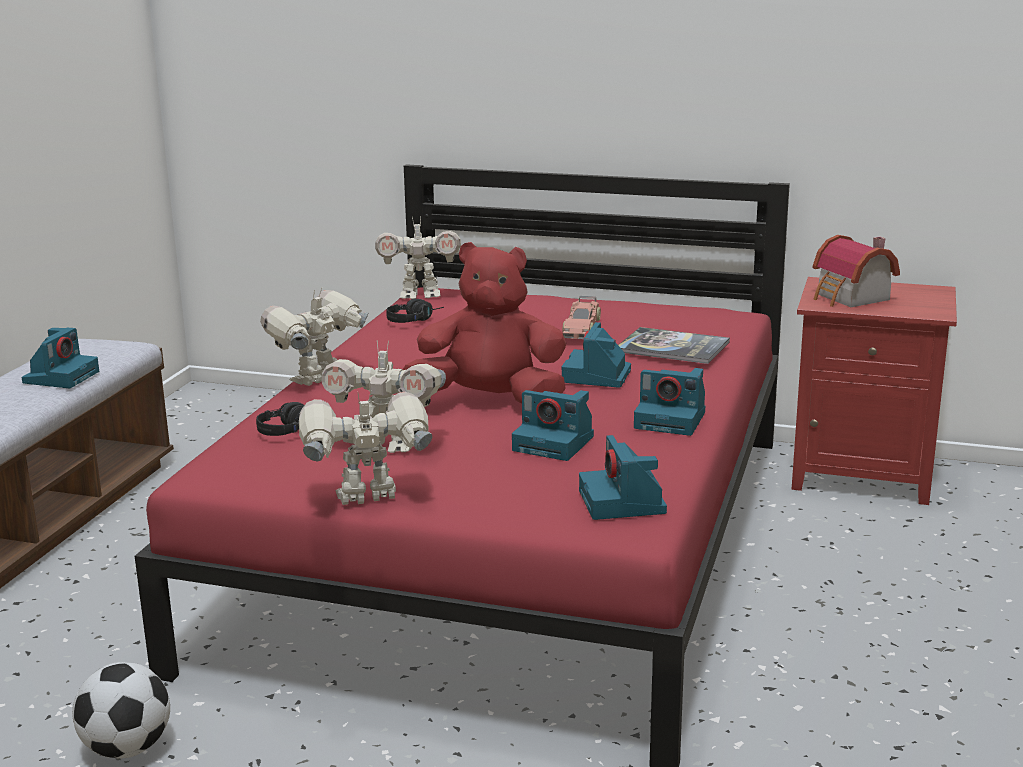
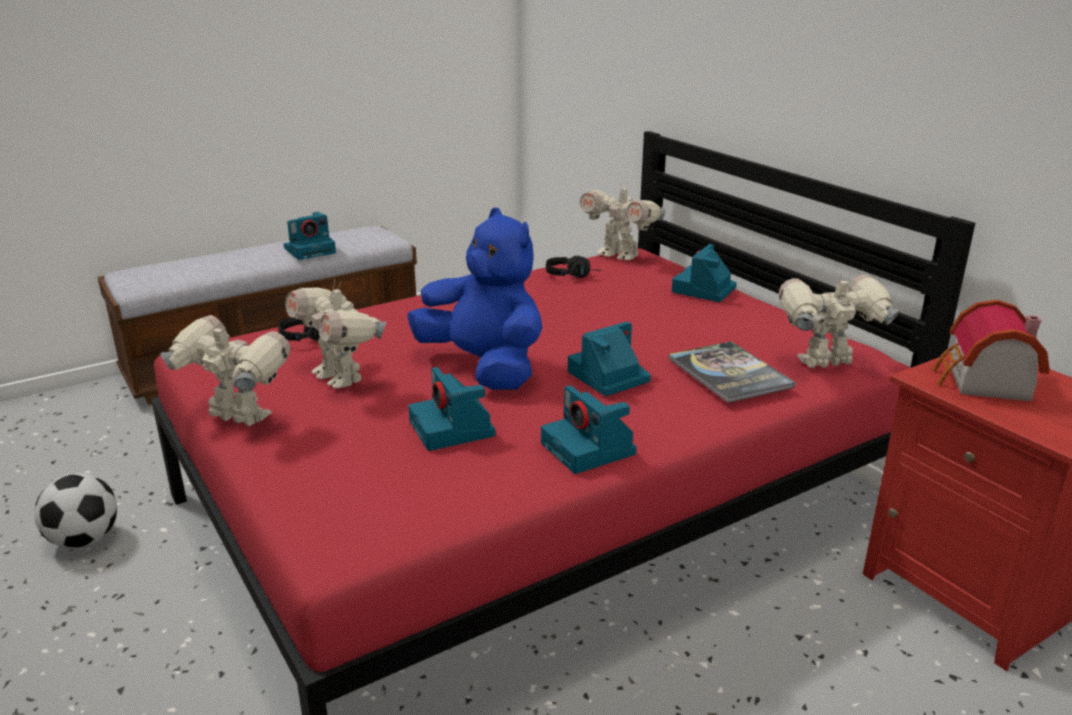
camera: 40 degrees right, 5 degrees up
toy robot [260,288,368,386] -> toy robot moved to [779,272,900,368]
red plush toy [403,242,566,404] -> blue plush toy [407,208,542,390]
toy car [562,296,601,339] -> none
camera [579,435,667,520] -> camera moved to [672,244,737,302]

